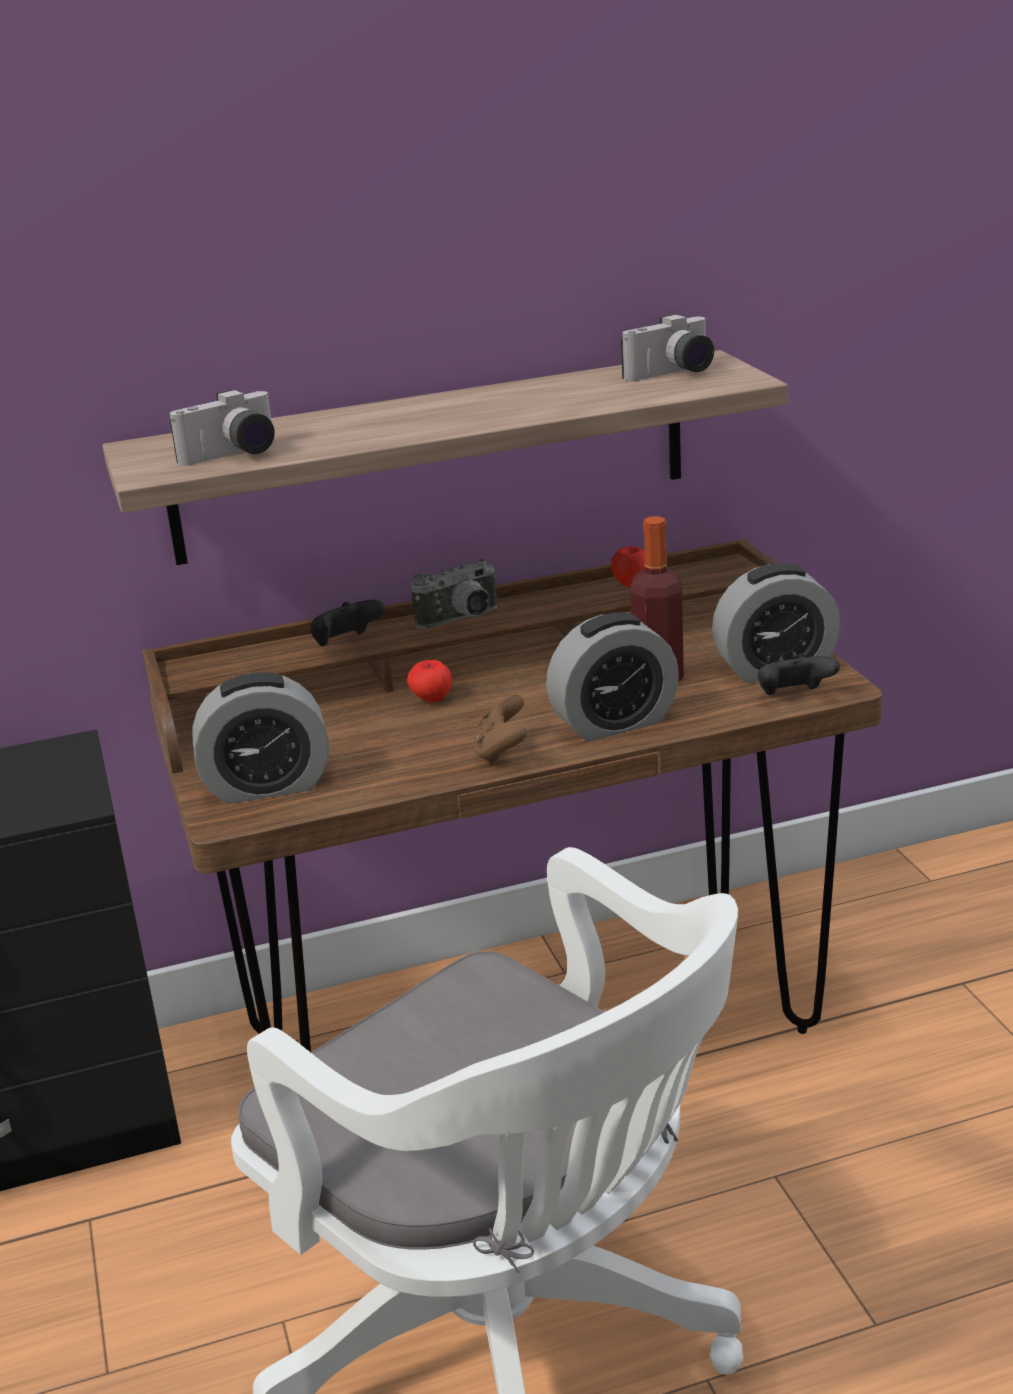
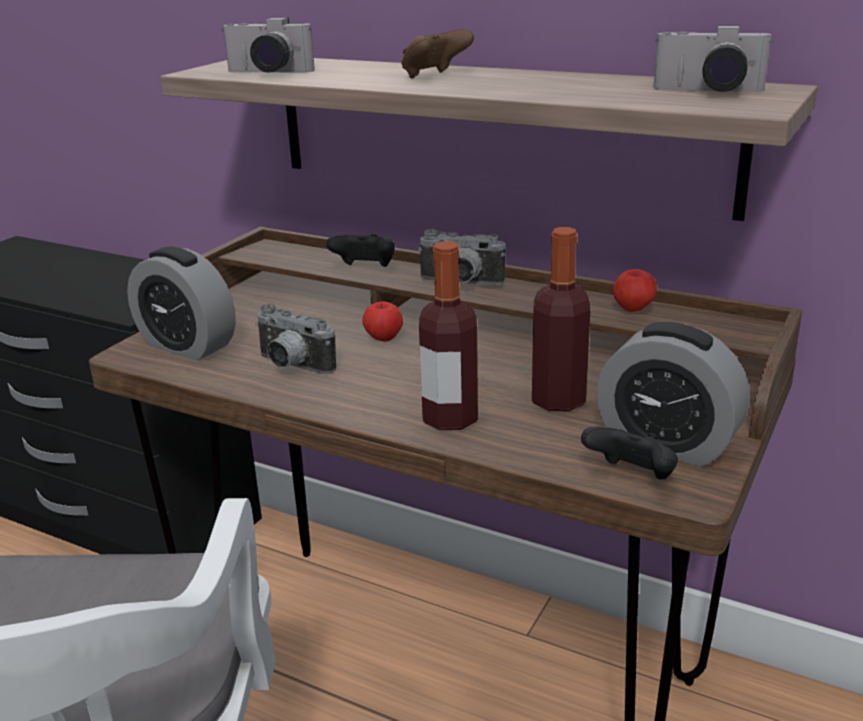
camera: 45 degrees right, 0 degrees up
brown game controller [474,694,527,765] -> brown game controller moved to [401,29,474,79]
alarm clock [546,612,679,742] -> bottle [419,241,478,430]
none -> camera [255,304,336,374]

